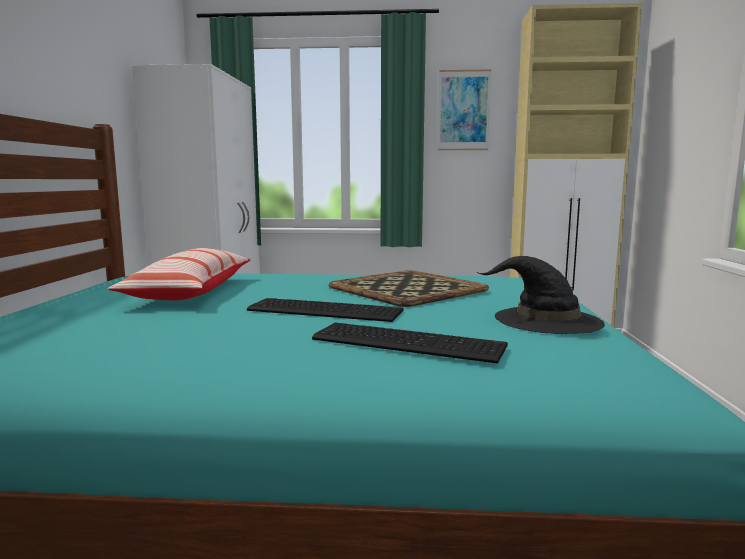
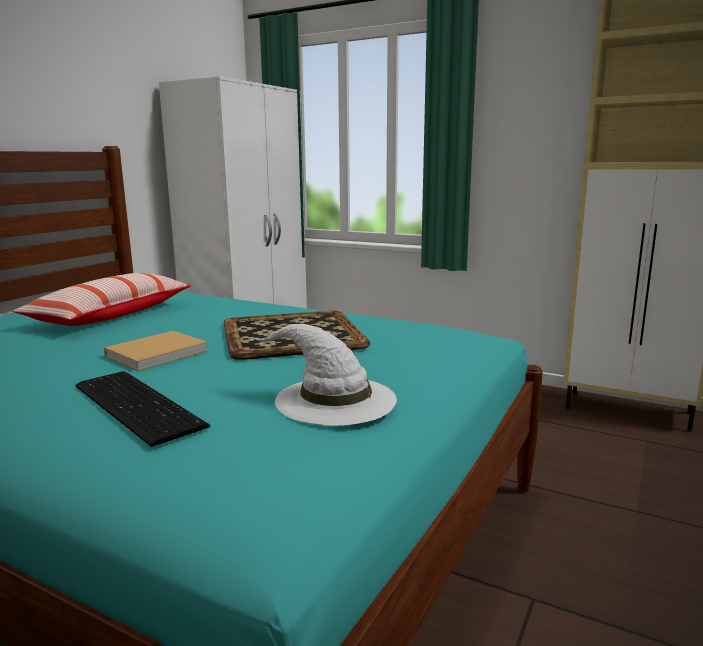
camera: 25 degrees right, 5 degrees up
keyboard [247,298,404,322] -> beige book [104,331,209,371]
picture [438,69,491,150] -> none
black hat [477,256,605,334] -> white hat [252,324,397,426]

